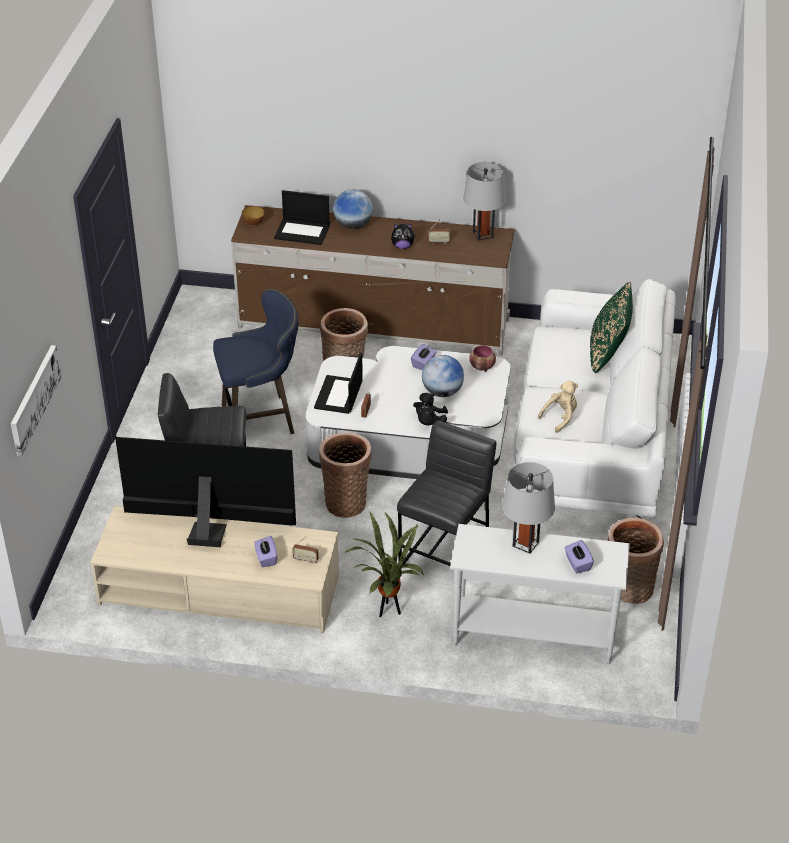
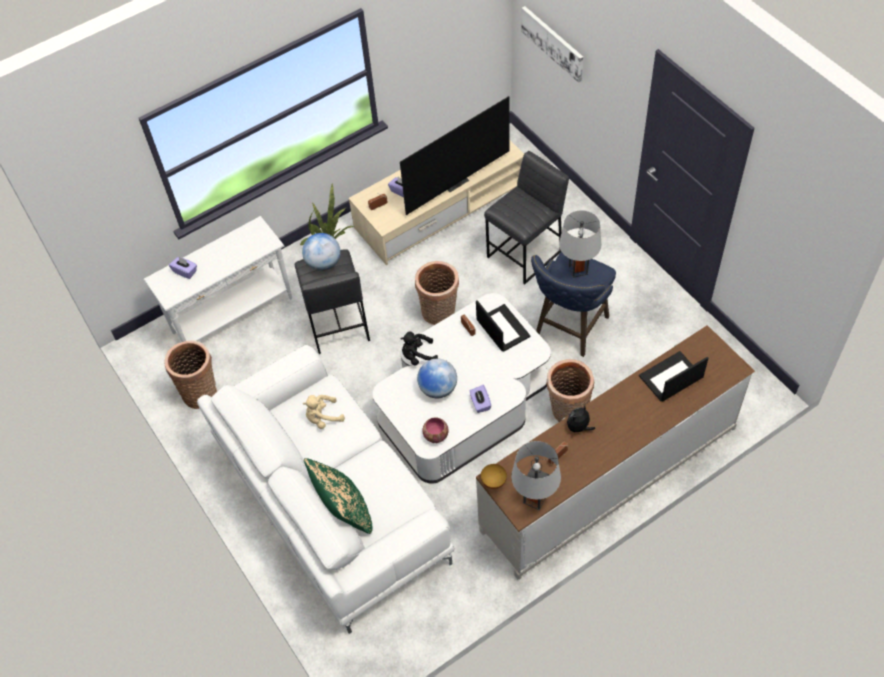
camera: 140 degrees right, 15 degrees up
bowl [242,206,265,226] -> bowl moved to [481,464,507,489]
globe [333,189,373,229] -> globe moved to [302,233,341,271]
black plush toy [413,393,448,426] -> black plush toy turned 75 degrees counterclockwise [400,332,438,366]
grey table lamp [502,462,555,554] -> grey table lamp moved to [559,210,601,278]
beige plush toy [538,381,578,433] -> beige plush toy turned 60 degrees clockwise [303,395,345,429]

